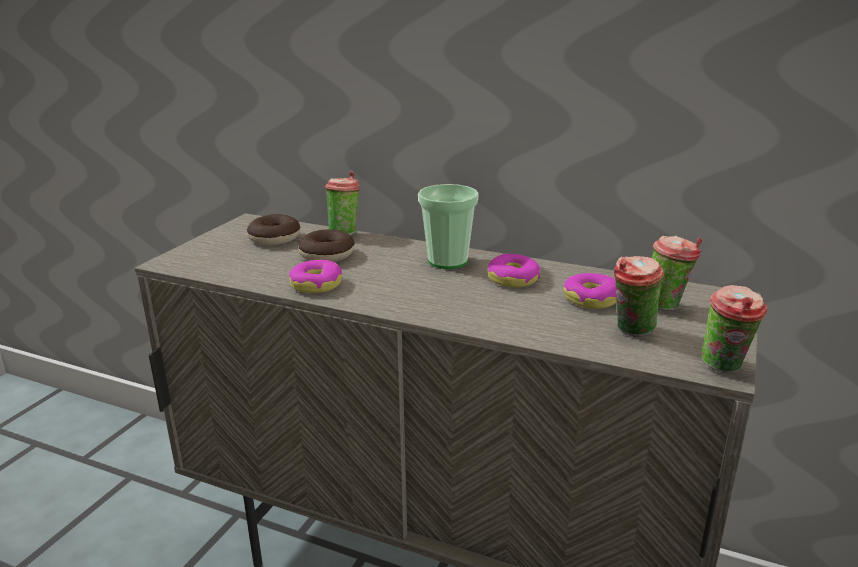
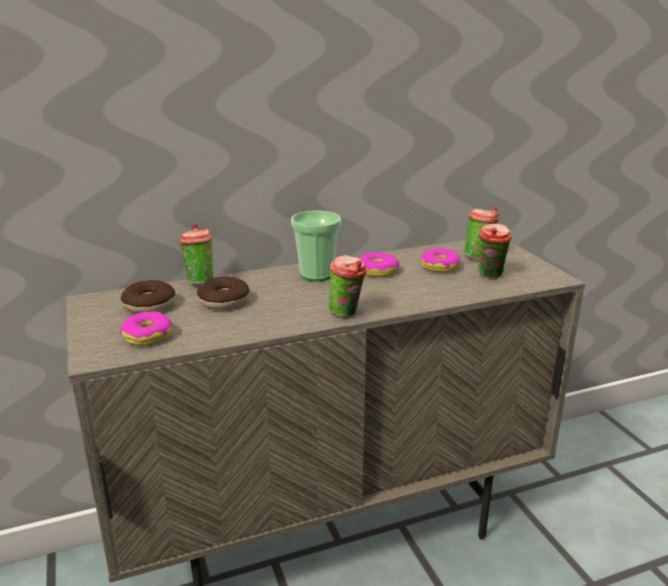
camera: 45 degrees left, 0 degrees up
donut [289,260,342,293] -> donut moved to [120,311,172,346]
cup [702,285,767,373] -> cup moved to [329,255,366,317]

